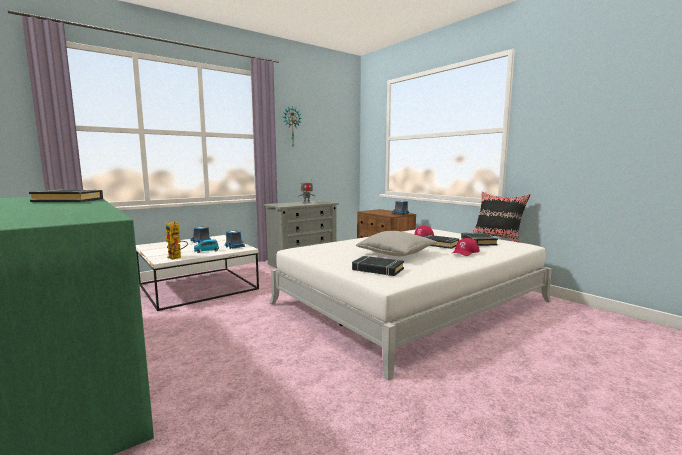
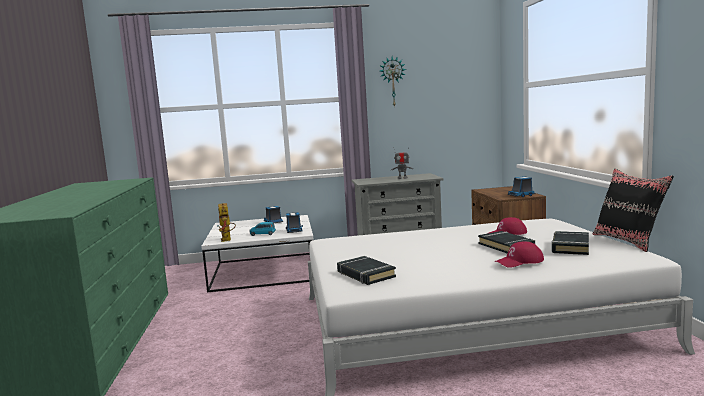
camera: 30 degrees right, 0 degrees up
black book [29,189,103,202] -> none
grey pillow [356,231,438,256] -> none

